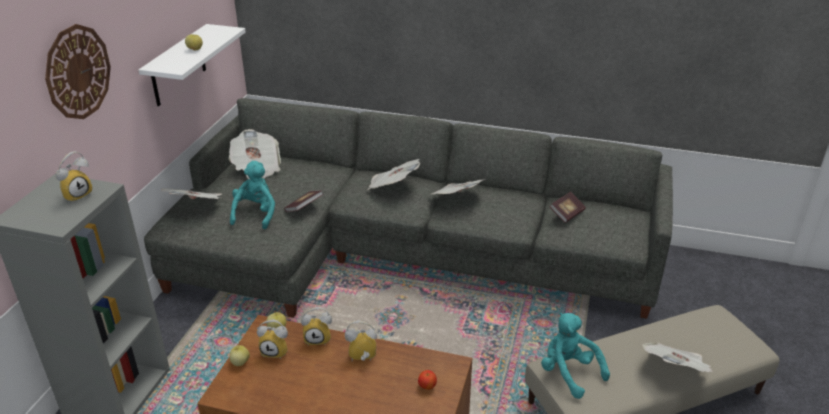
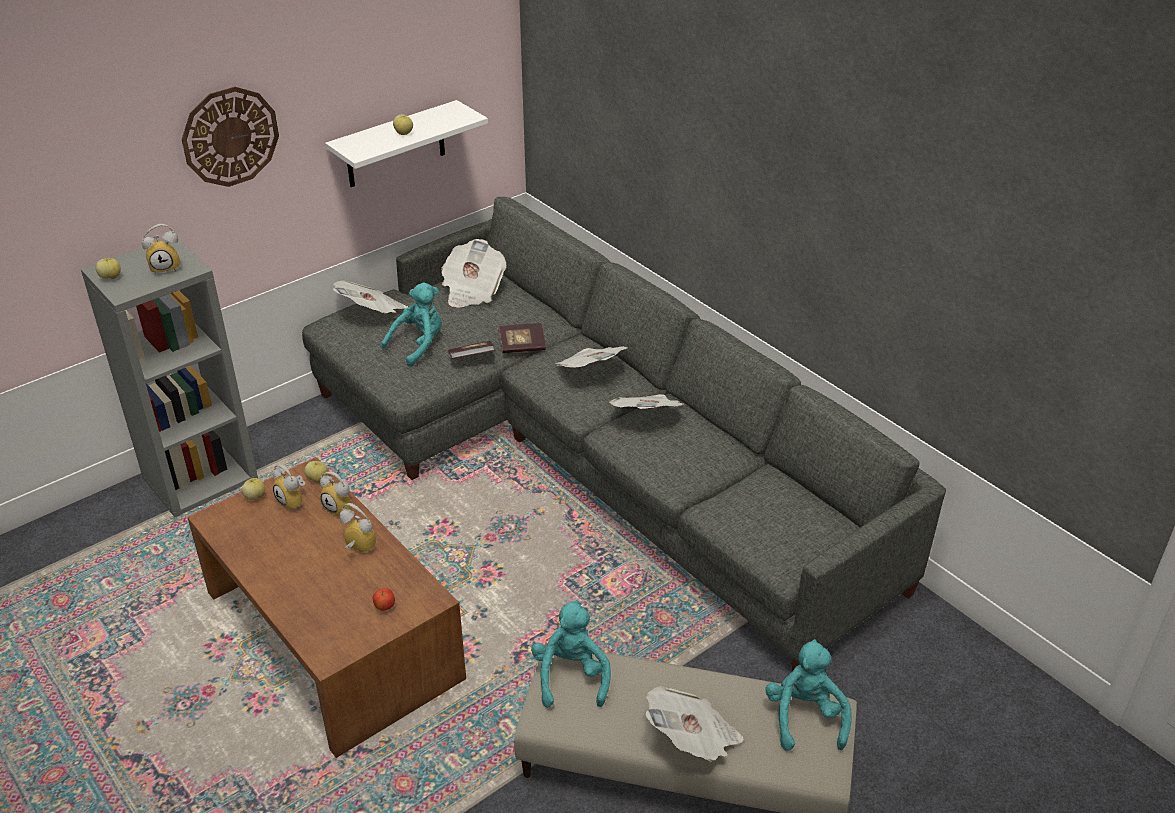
camera: 35 degrees right, 5 degrees up
book [550,192,586,223] -> book moved to [498,323,546,353]
none -> apple [96,258,121,279]
none -> turquoise plush toy [765,639,852,751]

